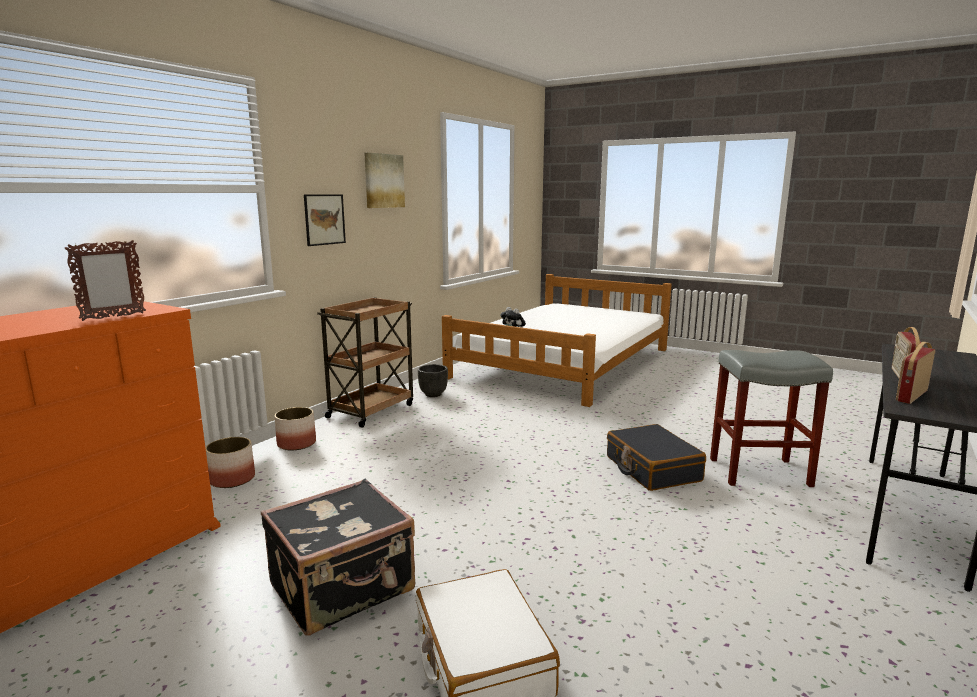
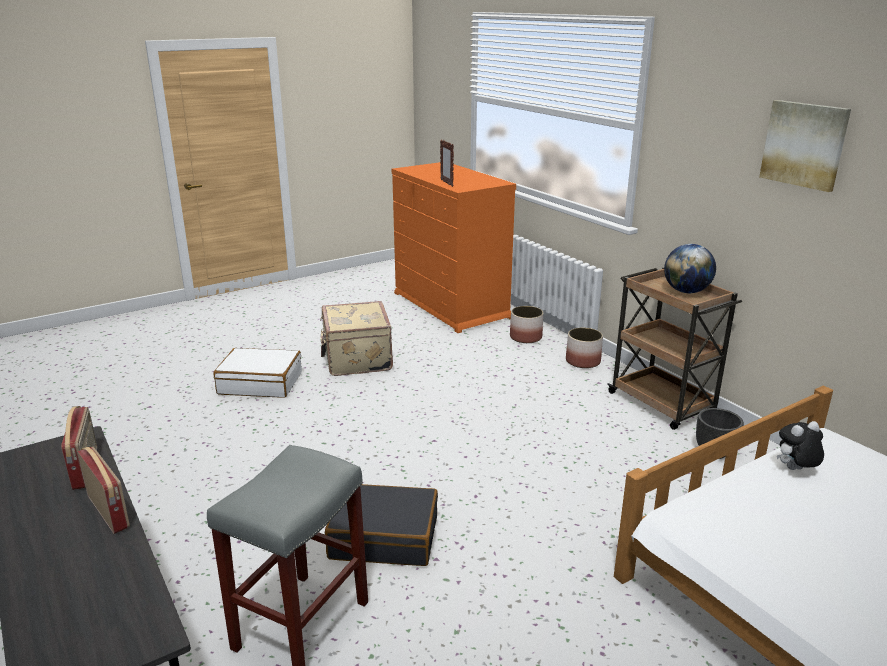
camera: 115 degrees right, 10 degrees up
black suitcase [261,479,415,636] -> beige suitcase [320,301,393,376]
picture [304,194,346,246] -> none
none -> globe [664,244,716,293]

